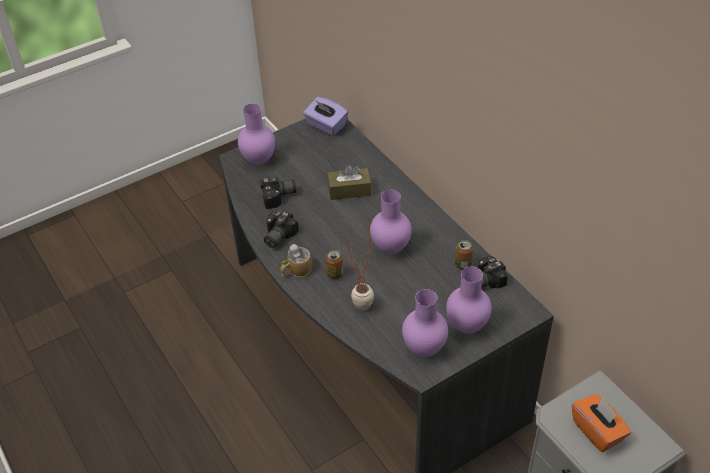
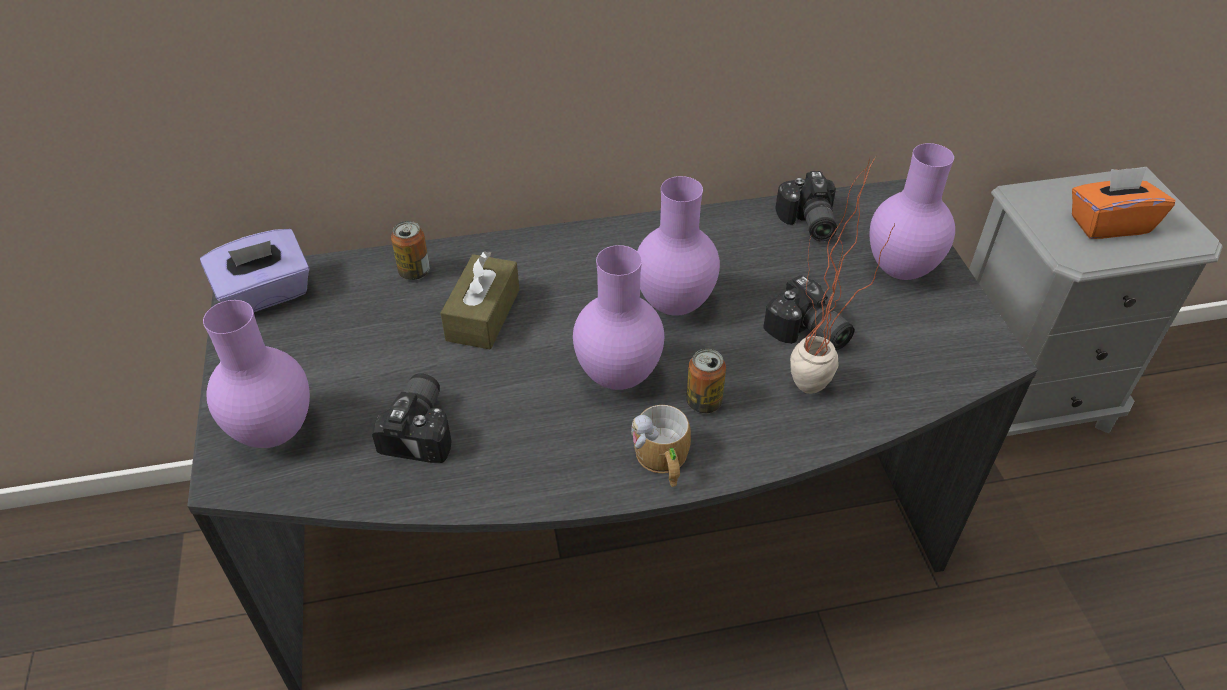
camera: 70 degrees left, 0 degrees up
camera [264,211,299,248] -> camera moved to [763,275,854,350]
purple vase [402,289,448,357] -> purple vase moved to [573,245,664,390]
can [455,240,473,269] -> can moved to [391,221,430,280]

